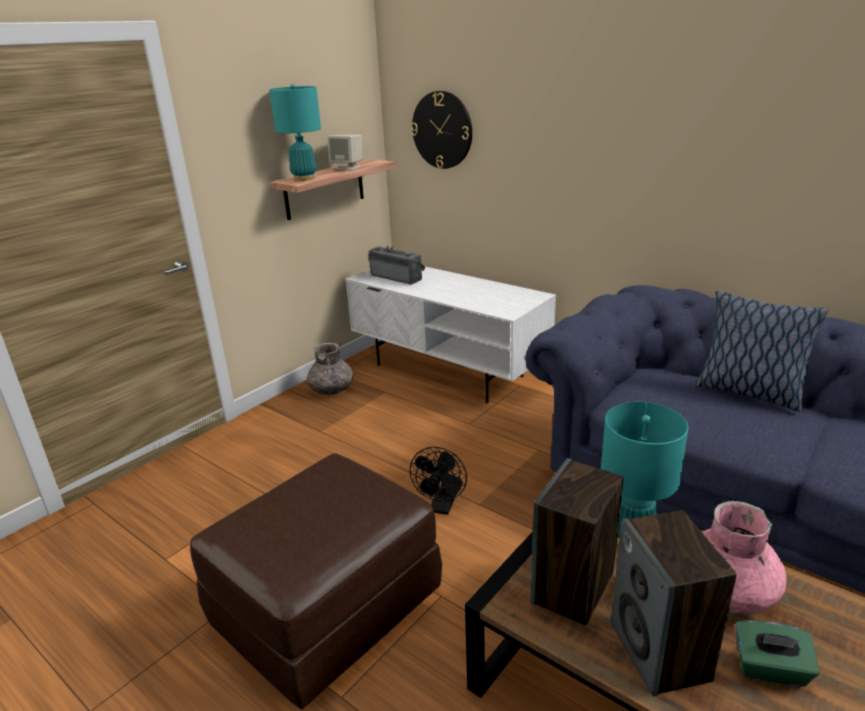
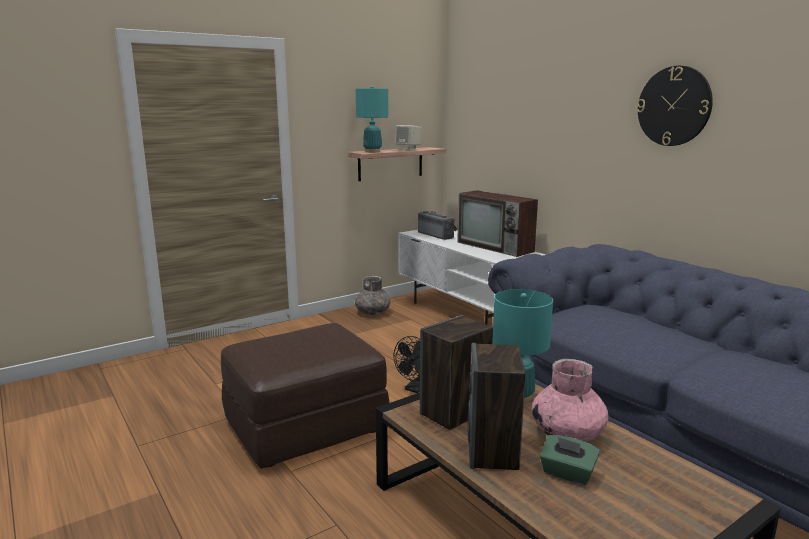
camera: 15 degrees right, 10 degrees down
wall clock [411,91,472,169] -> wall clock moved to [637,66,713,146]
pillow [696,291,828,412] -> none
none -> television [457,190,538,257]

